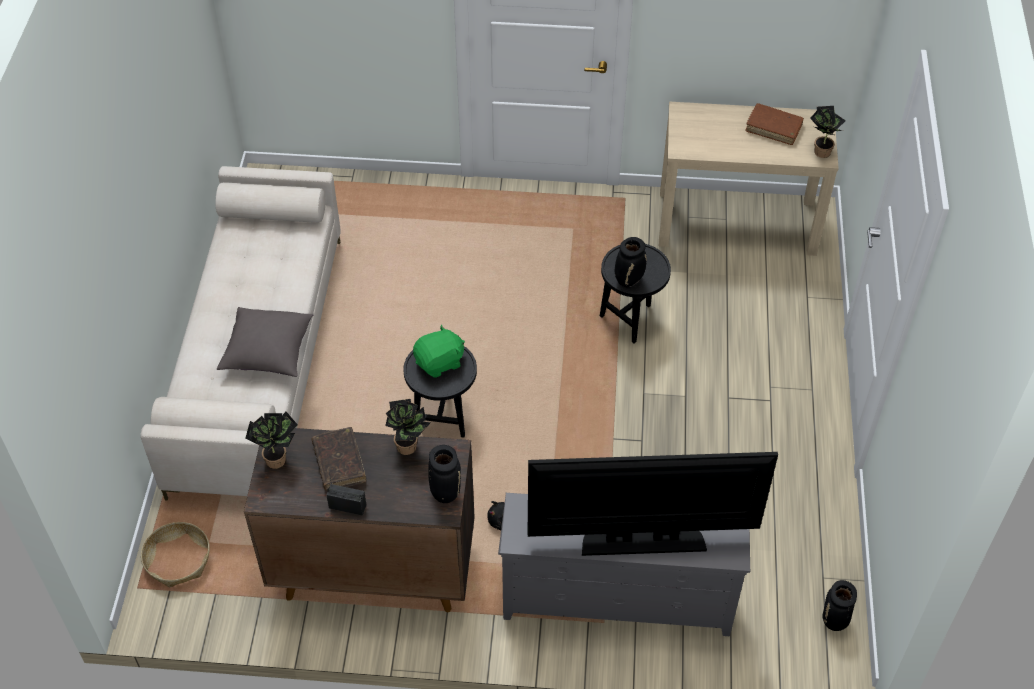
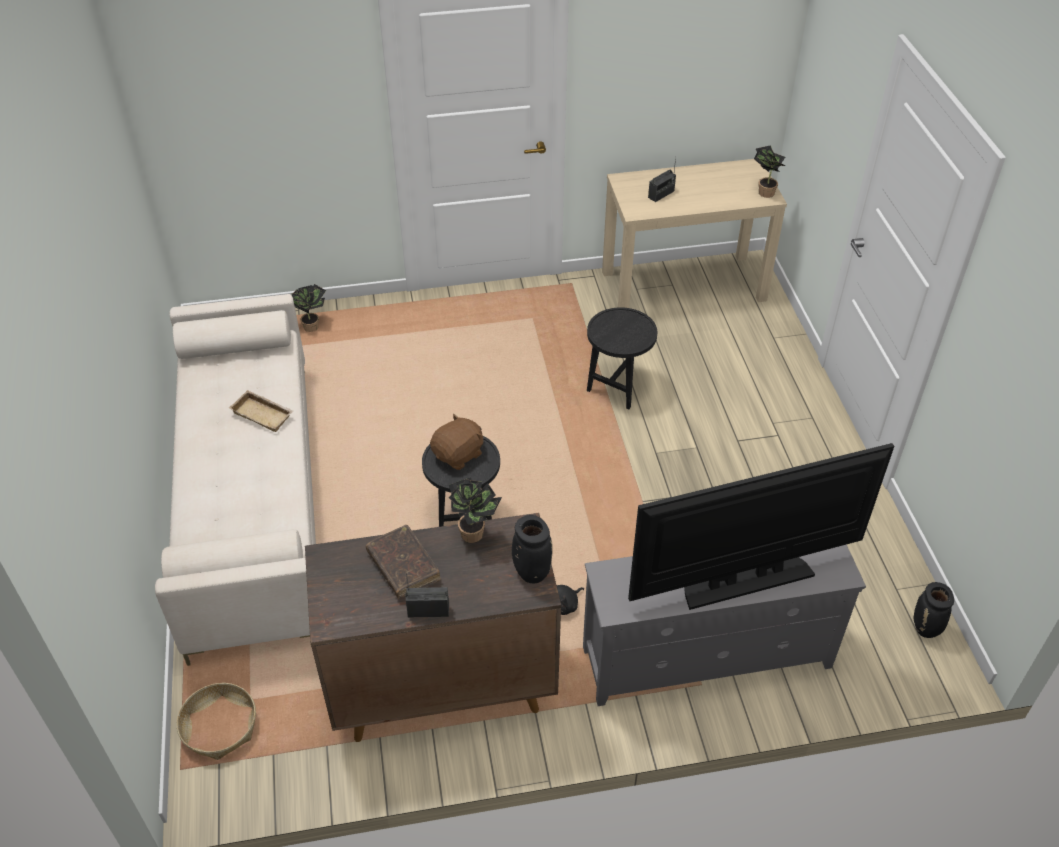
camera: 15 degrees left, 5 degrees down
grey pillow [217,307,314,377] -> none
potted plant [245,412,298,469] -> potted plant moved to [292,284,326,332]
green plush toy [413,324,465,378] -> brown plush toy [430,414,484,470]
black vase [615,237,647,287] -> none
brown book [745,103,804,145] -> none
none -> beige tray [229,390,293,432]
none -> radio [648,159,676,202]

